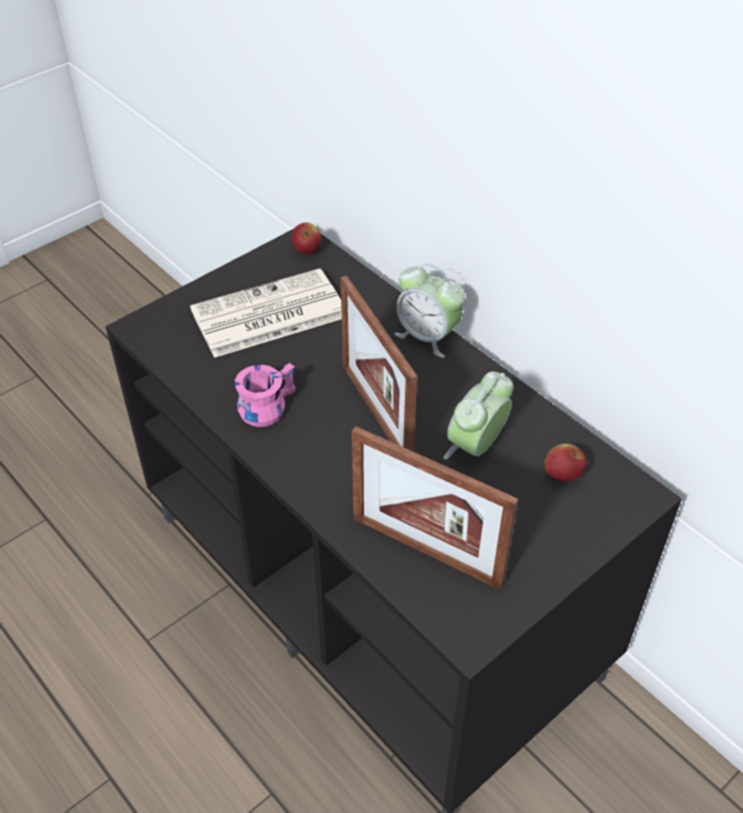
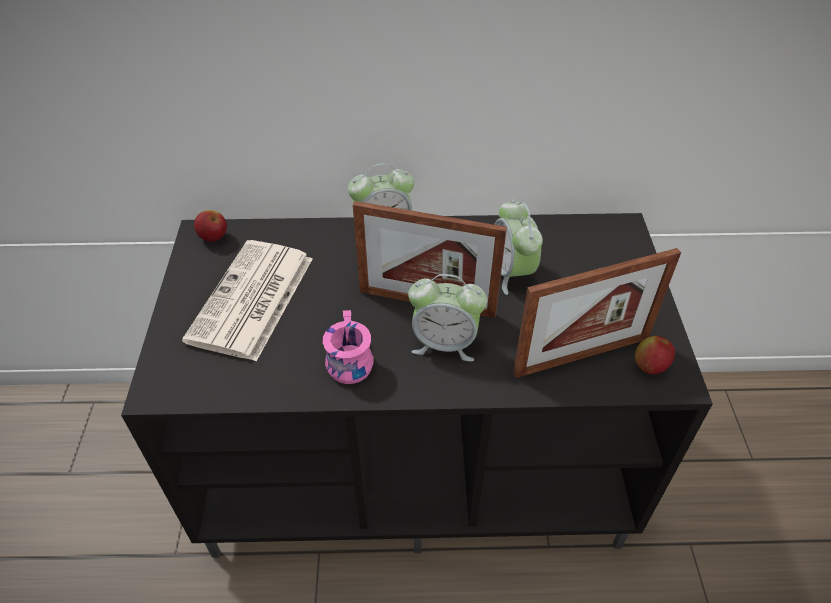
camera: 50 degrees left, 0 degrees up
apple [544,444,587,482] -> apple moved to [635,336,675,374]
none -> alarm clock [408,274,487,361]

